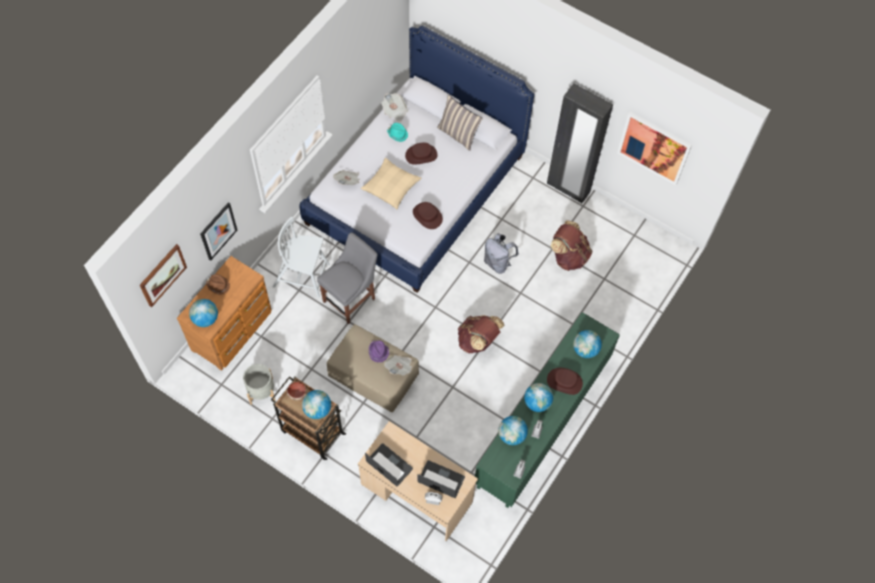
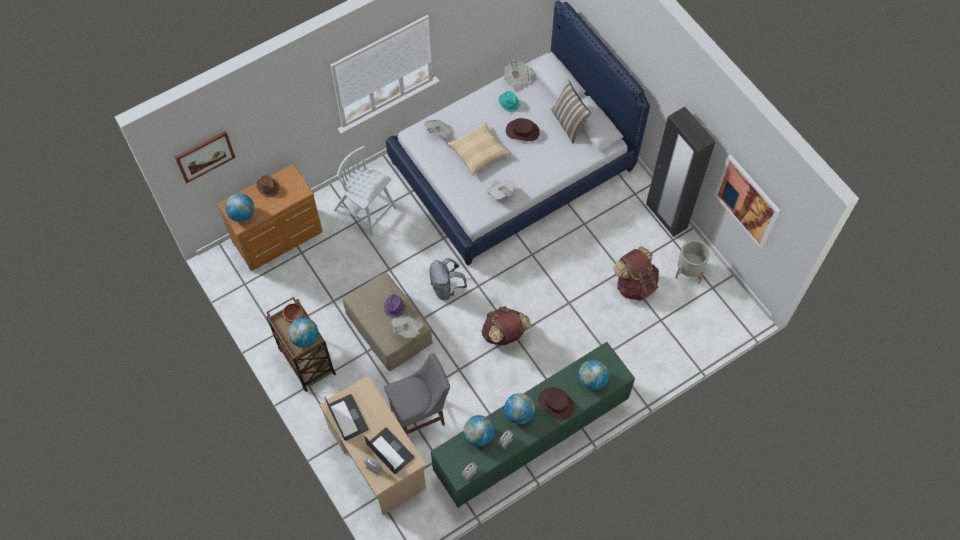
camera: 25 degrees right, 0 degrees up
picture [200,202,237,261] -> none
grey planter [243,364,276,405] -> grey planter moved to [675,240,710,284]
grey chair [317,232,377,324] -> grey chair moved to [384,353,450,436]
brown hat [413,202,443,229] -> newspaper [486,180,516,199]
grey backpack [484,233,519,274] -> grey backpack moved to [430,258,467,300]

